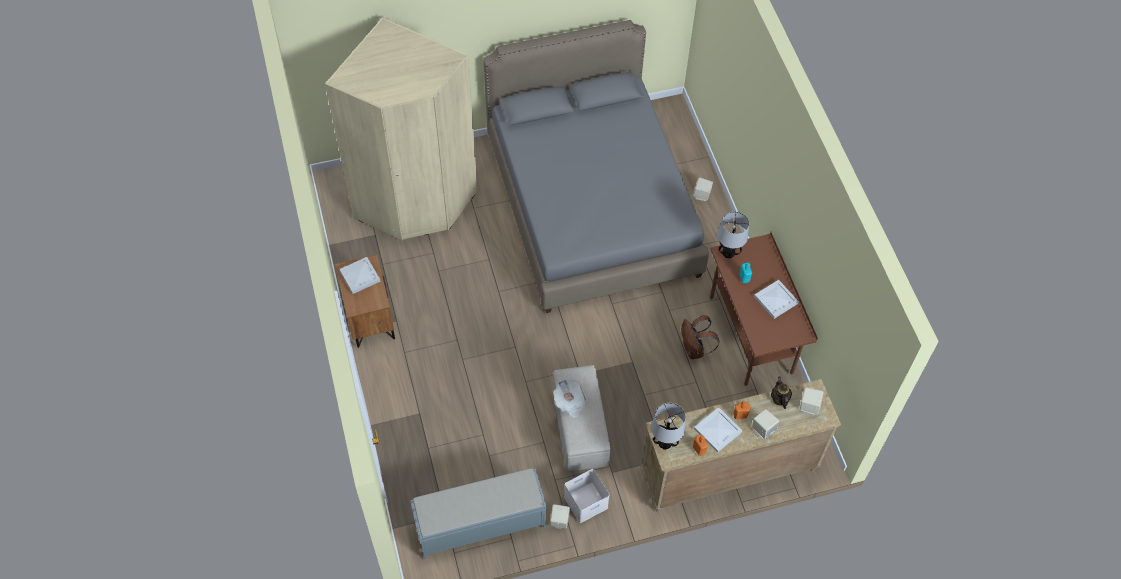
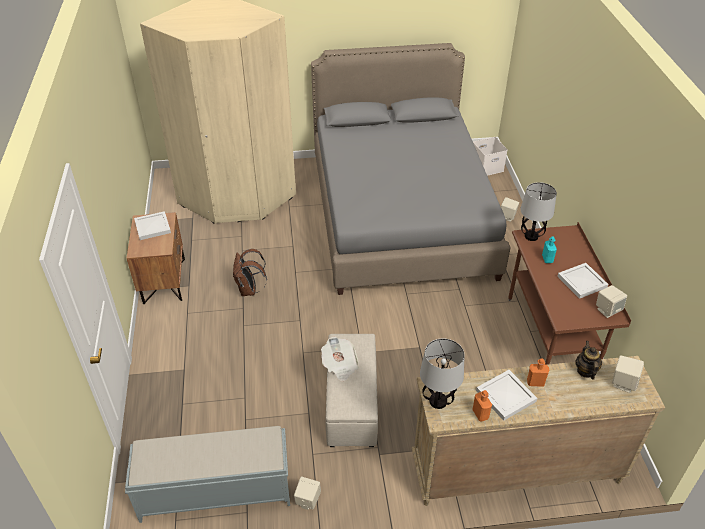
camera: 10 degrees right, 15 degrees down
white storage box [564,469,610,523] -> white storage box moved to [473,137,508,176]
brown backpack [681,315,719,359] -> brown backpack moved to [233,249,267,296]
beige speaker [752,409,779,439] -> beige speaker moved to [596,285,627,318]

